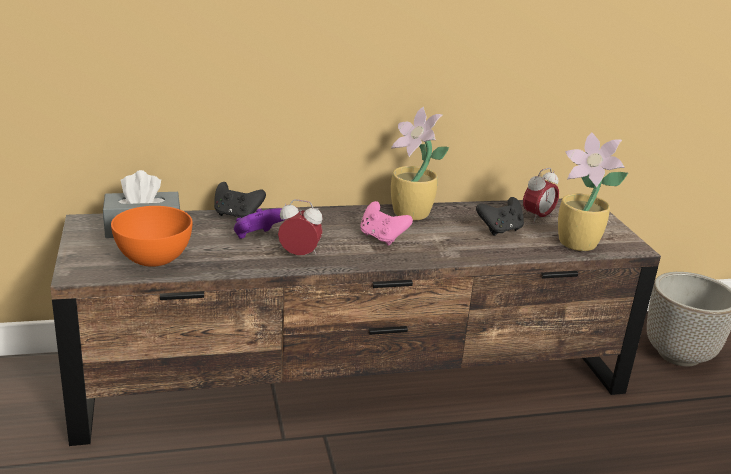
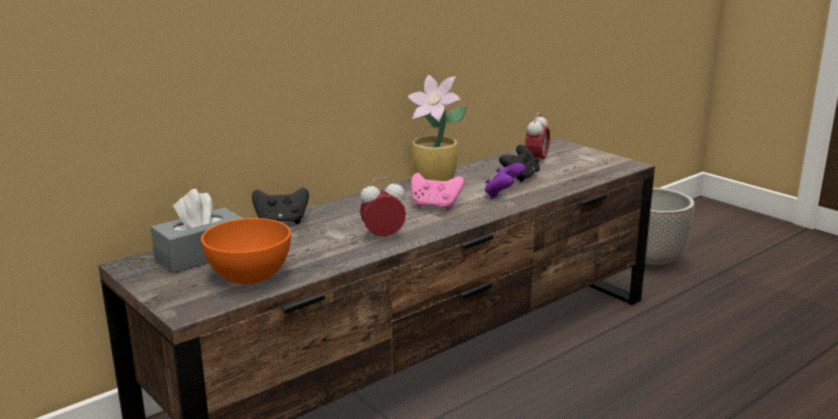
camera: 25 degrees left, 5 degrees down
purple game controller [234,208,285,239] -> purple game controller moved to [485,163,525,199]
potted plant [558,132,628,251] -> none

